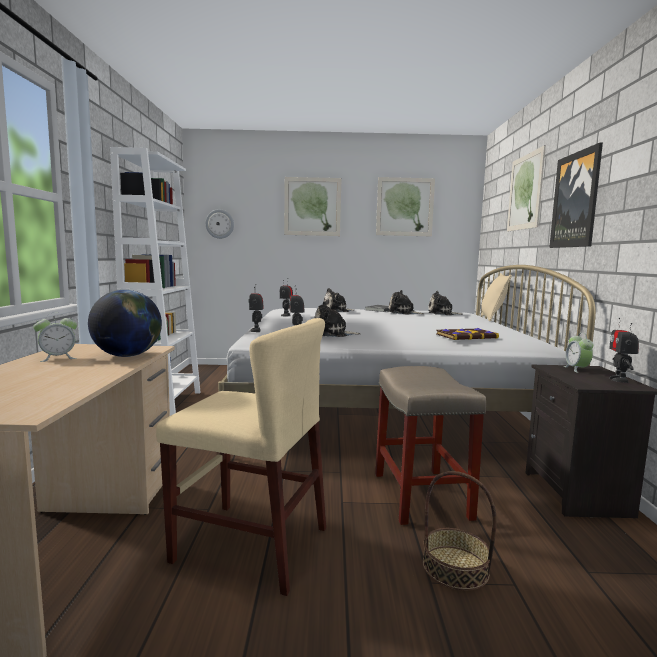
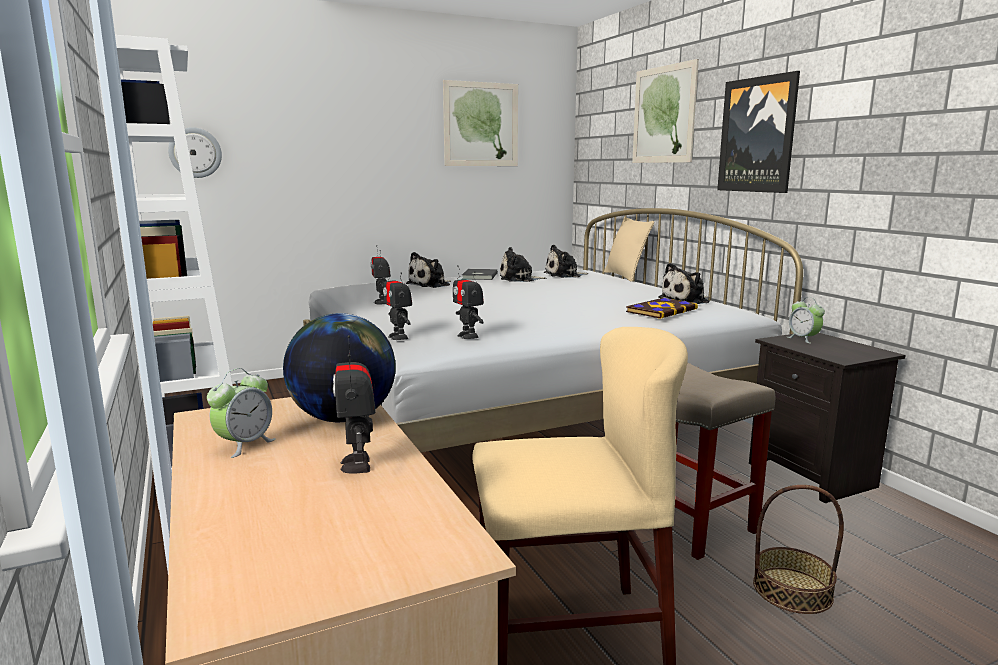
camera: 25 degrees left, 5 degrees up
picture [284,177,341,236] -> none
plush toy [314,301,361,337] -> plush toy moved to [658,263,710,304]
toy robot [609,318,639,383] -> toy robot moved to [333,335,376,473]

